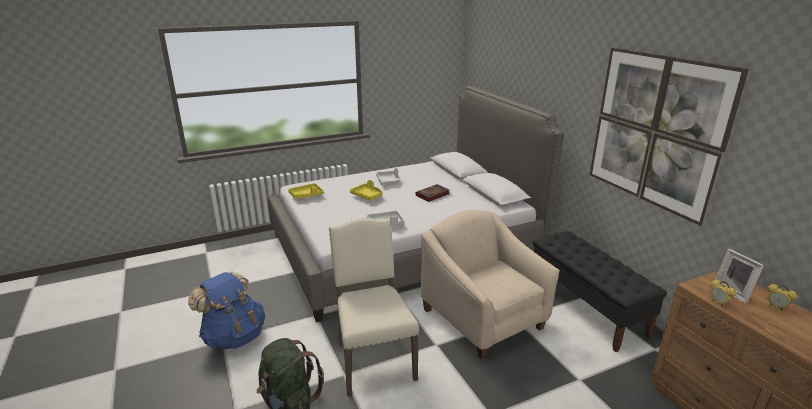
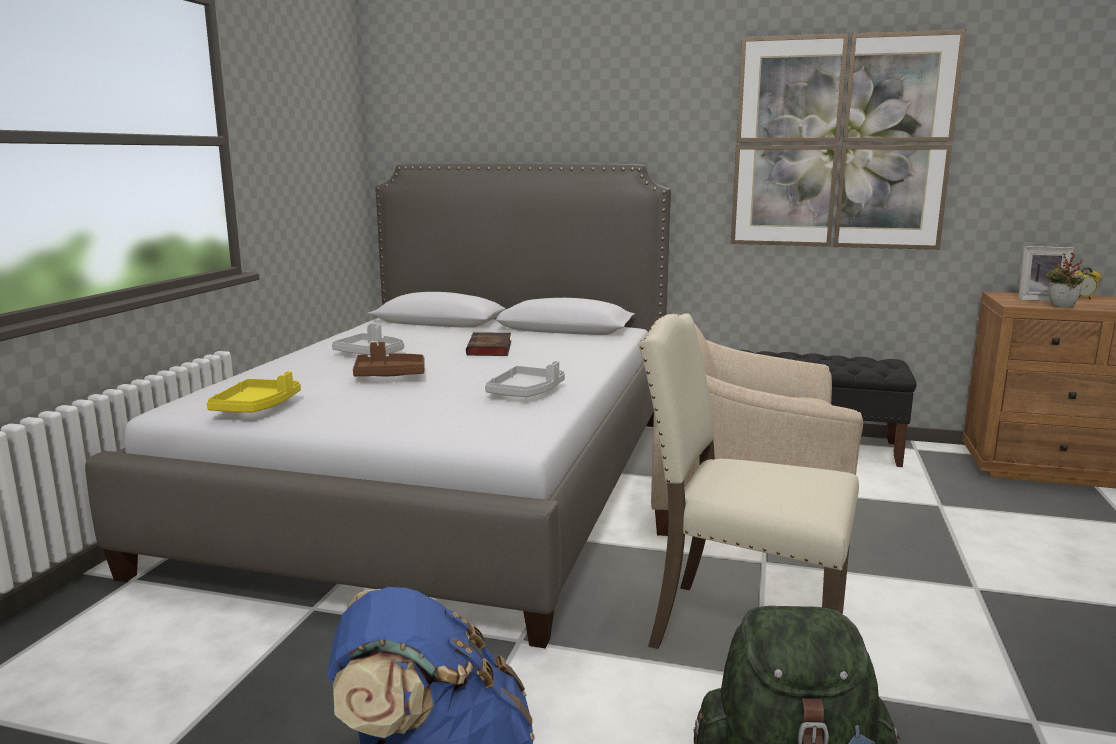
camera: 50 degrees left, 10 degrees down
yellow tray [350,180,383,201] -> brown tray [353,342,424,376]
alarm clock [710,279,736,307] -> potted plant [1046,253,1085,308]

